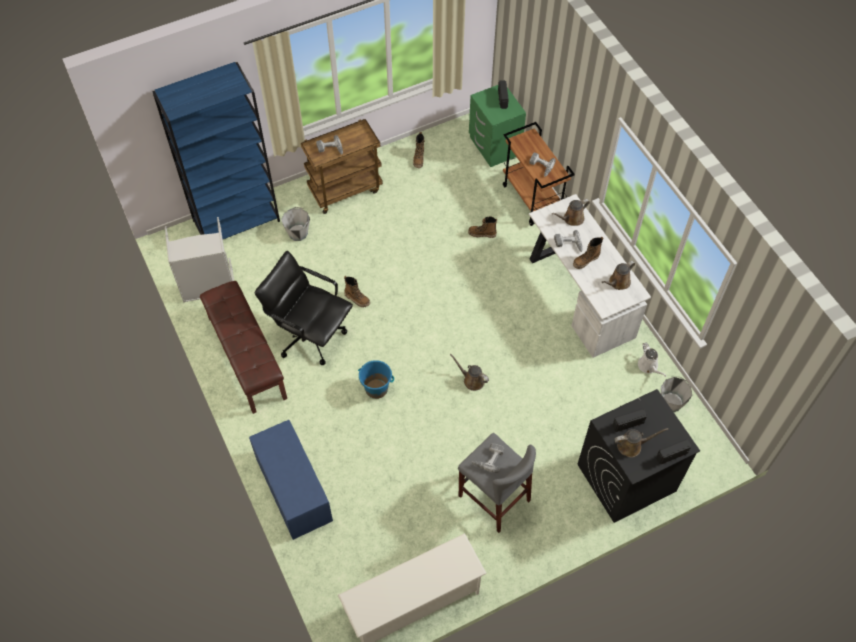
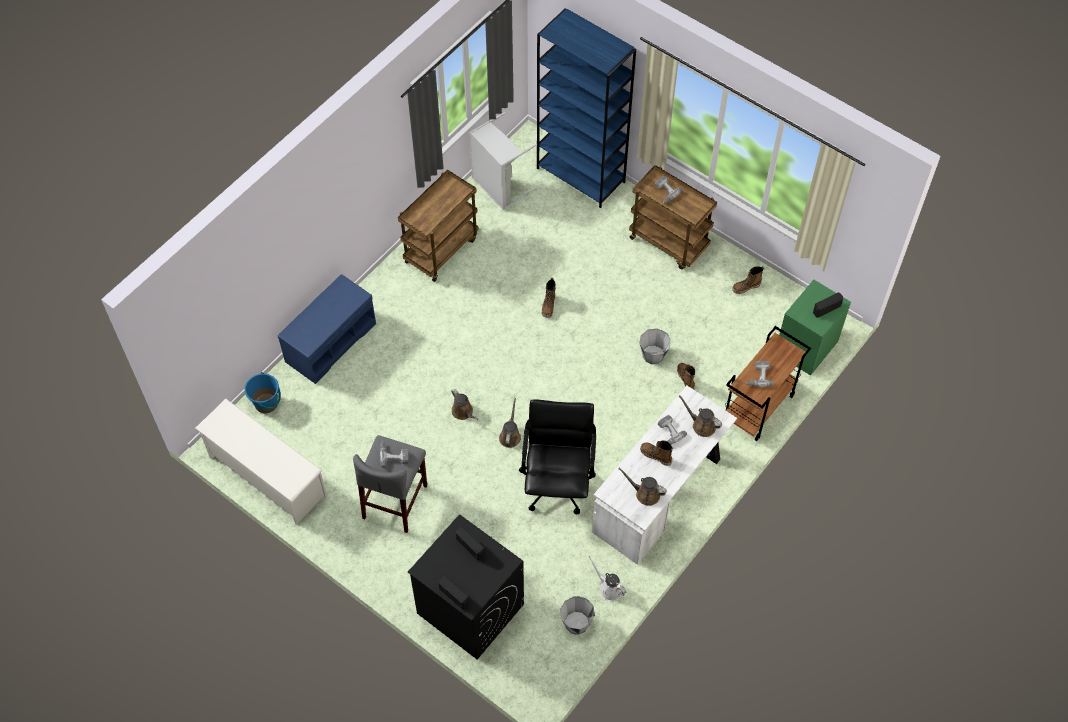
camera: 65 degrees right, 0 degrees up
brown bench [200,281,287,414] -> brown cart [398,170,479,282]
black office chair [255,251,353,366] -> black office chair moved to [519,399,596,514]
grey bucket [281,207,310,241] -> grey bucket moved to [639,329,671,364]
blue bucket [358,360,394,399] -> blue bucket moved to [245,372,281,413]
brown watering can [614,428,669,457] -> brown watering can moved to [451,389,478,420]
white watering can [638,343,666,377] -> white watering can turned 90 degrees clockwise [589,556,626,601]

